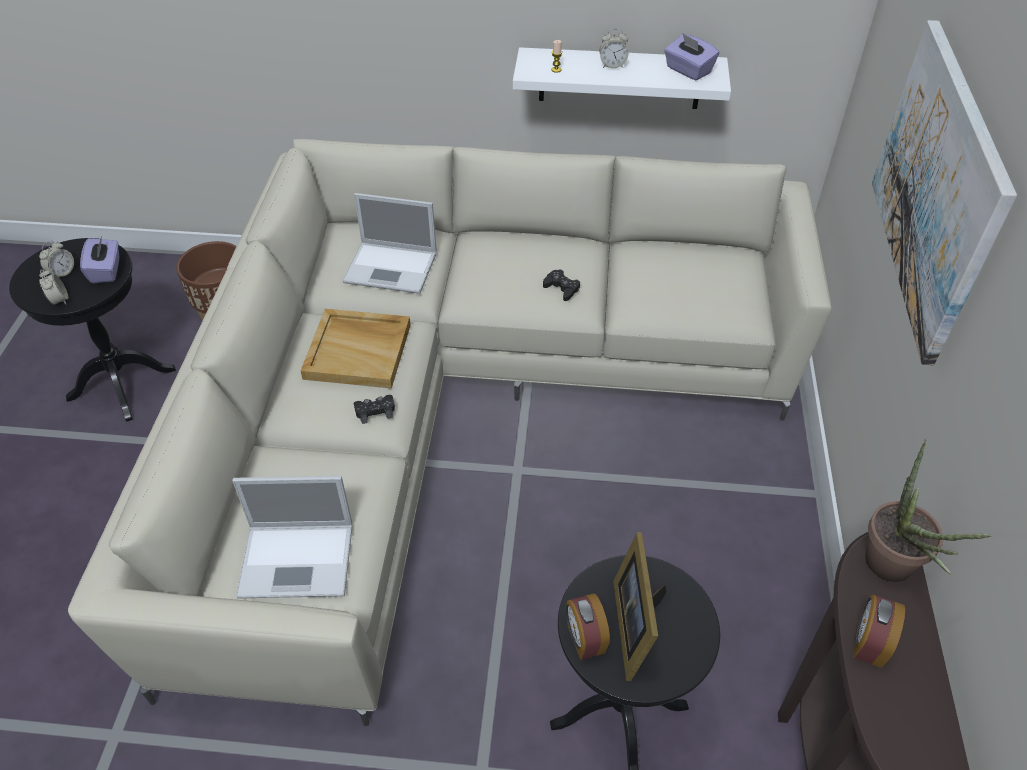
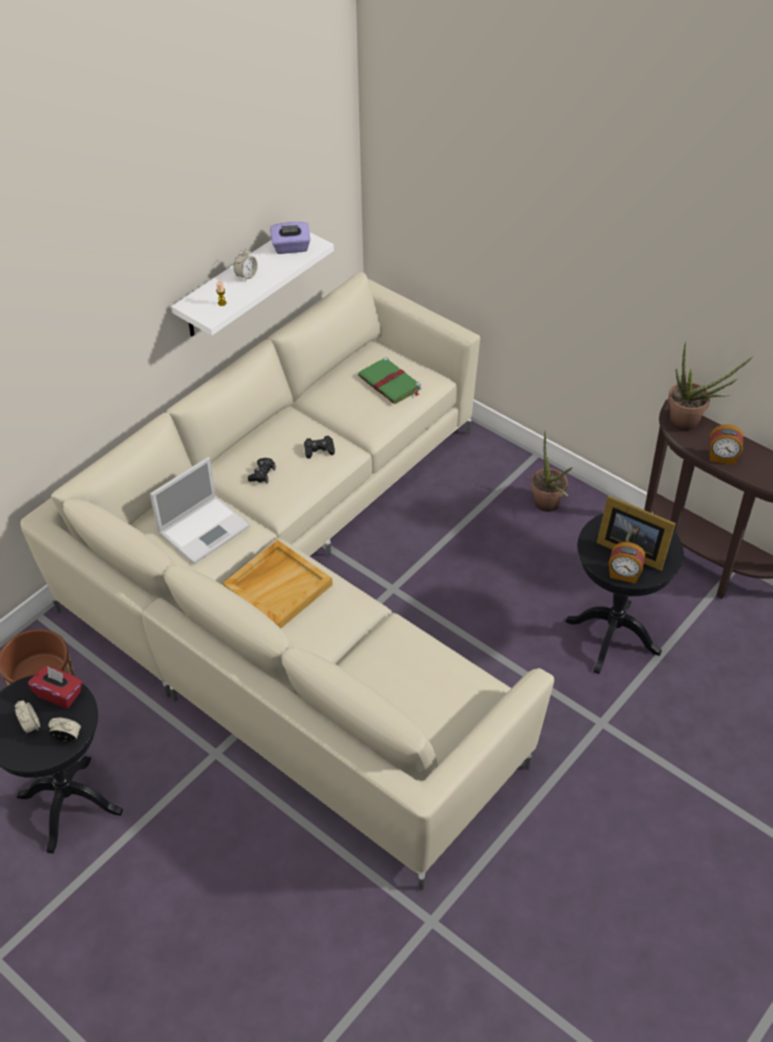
camera: 55 degrees left, 0 degrees up
purple tissue box [80,237,119,284] -> red tissue box [28,666,83,709]
laptop [232,476,352,598] -> none
black game controller [354,395,395,424] -> black game controller moved to [248,458,276,484]
alarm clock [853,594,905,668] -> alarm clock turned 45 degrees counterclockwise [710,424,743,465]
picture [872,20,1017,365] -> none
none -> green book [358,357,421,404]
none -> potted plant [531,433,572,512]

